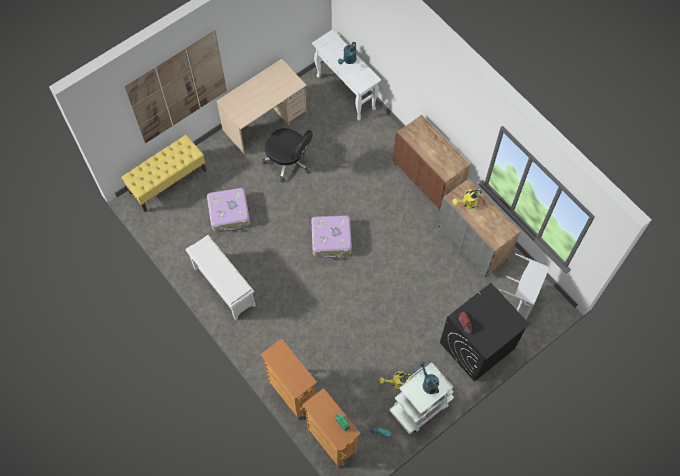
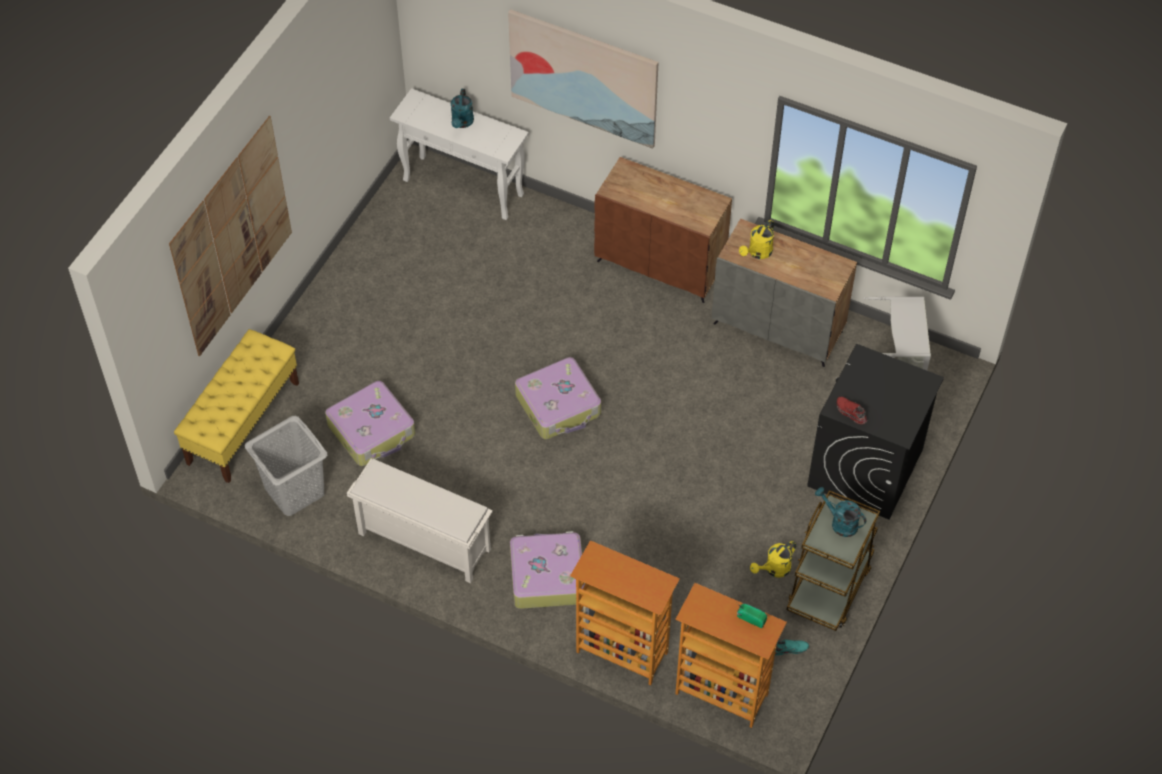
camera: 25 degrees left, 10 degrees down
beige desk [216,58,307,155] -> none
black office chair [262,128,313,182] -> none
white cart [389,362,454,435] -> brown cart [787,490,880,631]
none -> grey laundry basket [245,415,327,516]
none -> picture [508,9,658,149]
none -> suitcase [510,531,585,609]

